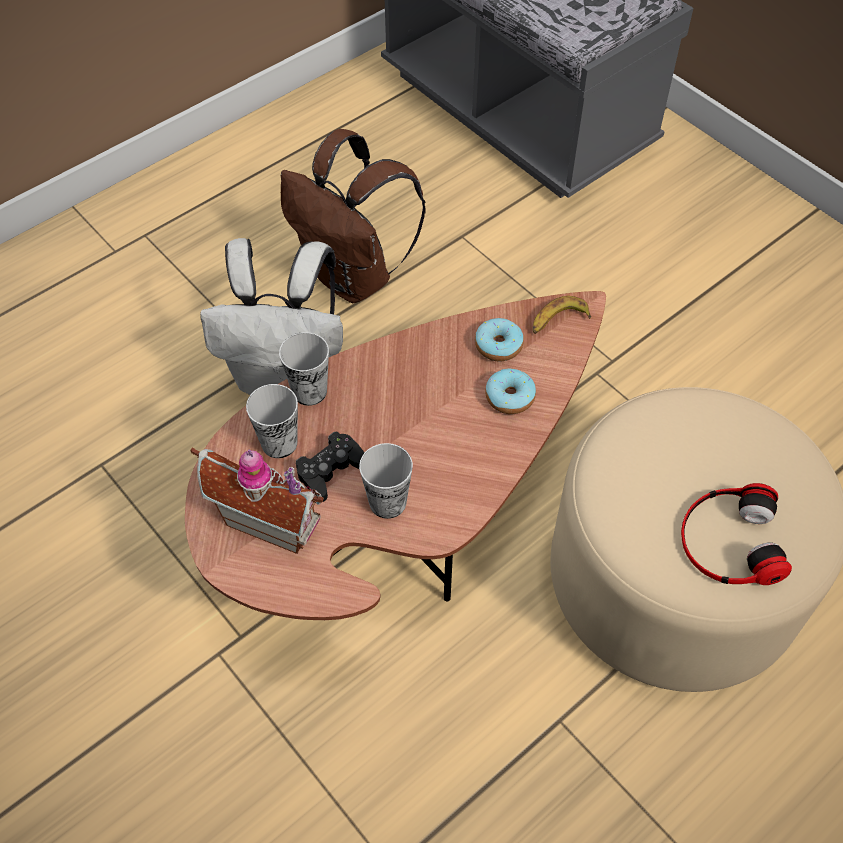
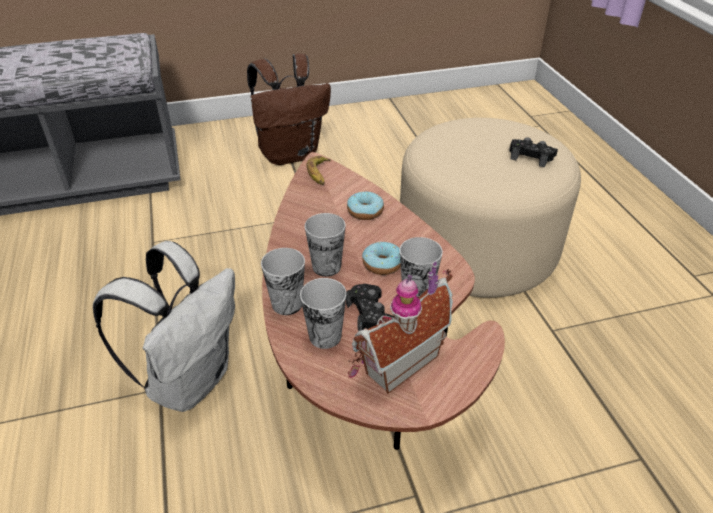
camera: 65 degrees left, 15 degrees down
brown backpack [281,129,426,303] -> brown backpack moved to [247,53,331,165]
donut [475,318,524,361] -> donut moved to [362,242,401,275]
headphones [681,483,792,585] -> black game controller [509,137,558,168]
none -> cup [305,213,346,277]

